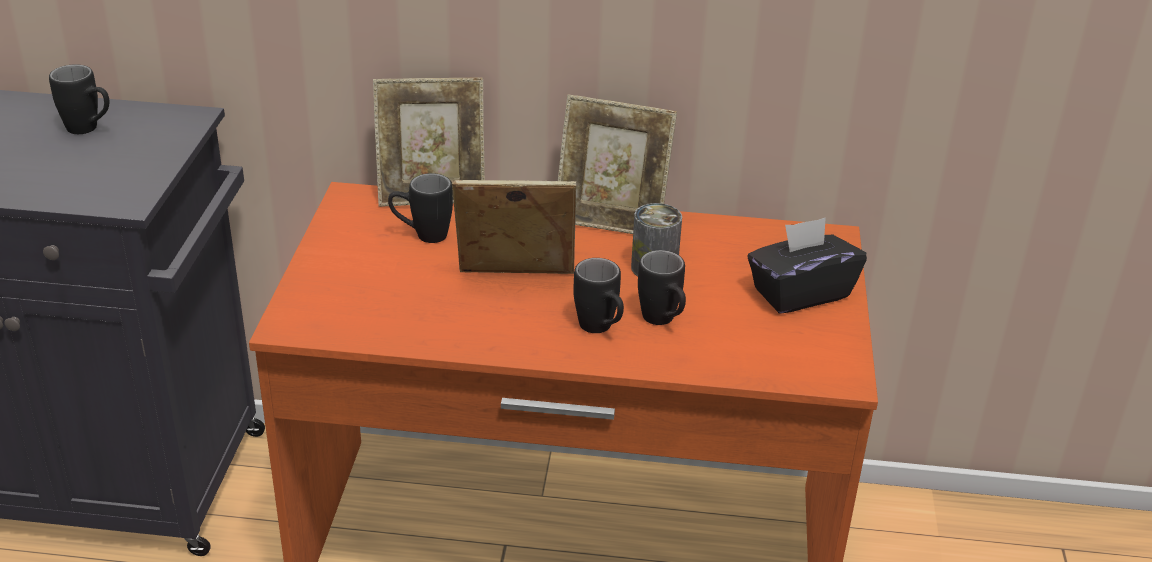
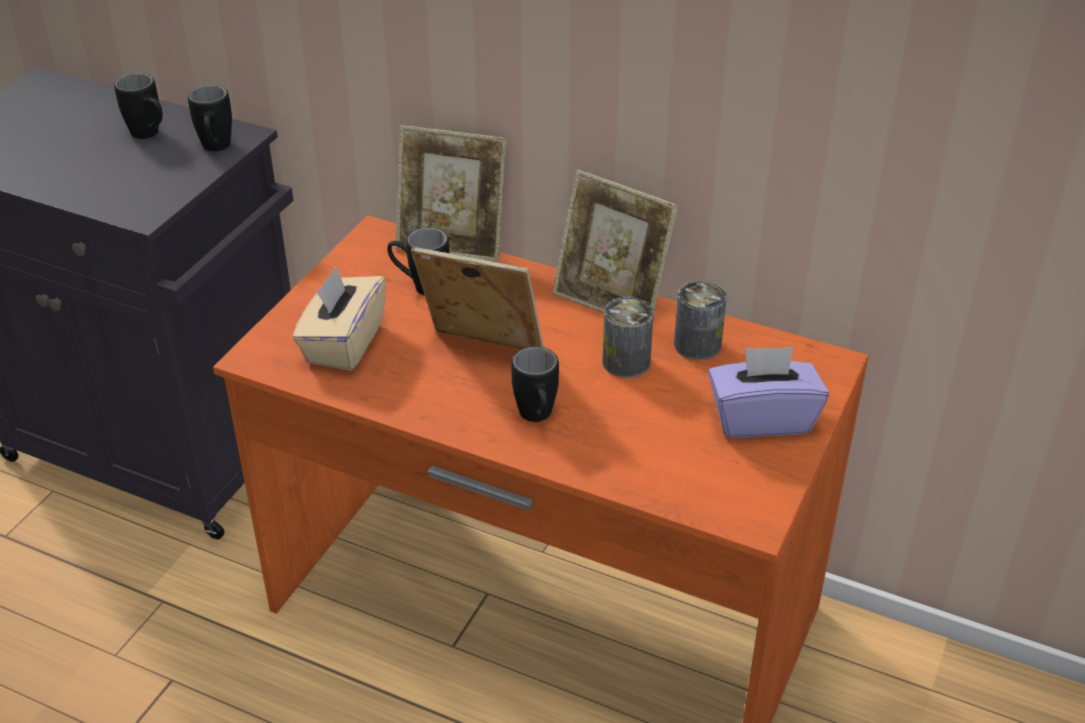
camera: 20 degrees right, 5 degrees up
black mug [638,250,686,325] -> black mug moved to [188,85,232,152]
black tissue box [748,218,867,314] -> purple tissue box [708,347,829,438]
none -> beige tissue box [292,266,386,371]
none -> can [674,280,727,360]

